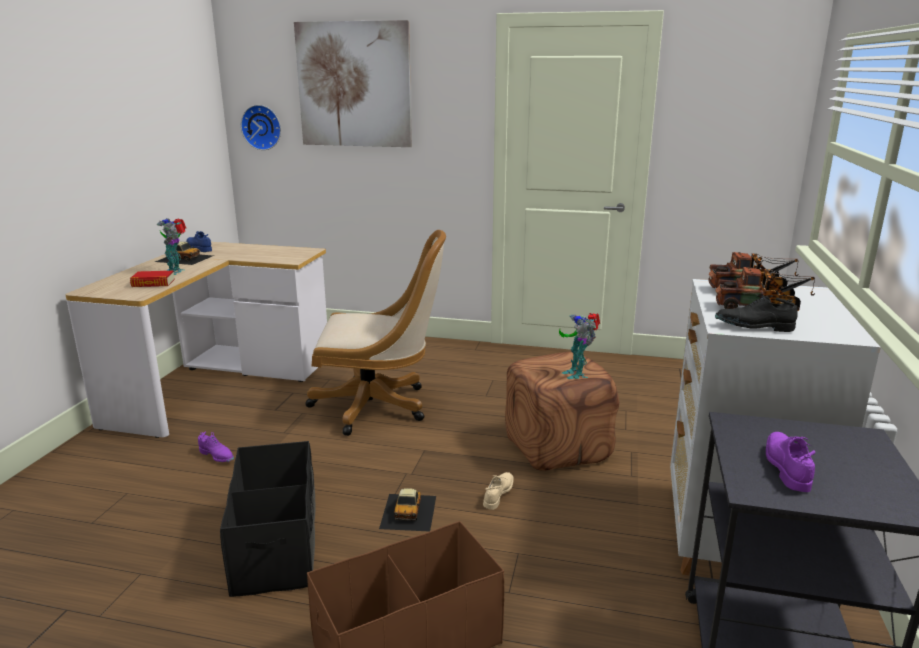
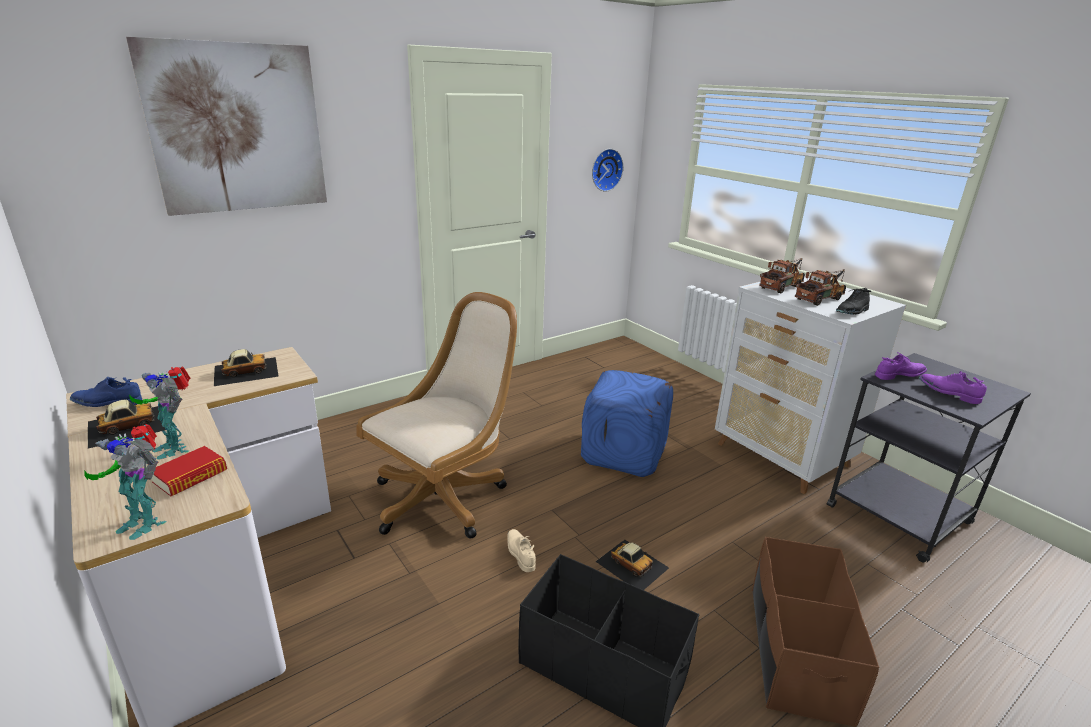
camera: 50 degrees left, 5 degrees up
purple shoe [198,432,234,462] -> purple shoe moved to [875,352,927,380]
wall clock [241,105,281,150] -> wall clock moved to [592,149,624,192]
beige shoe [483,472,514,510] -> beige shoe moved to [507,529,536,572]
brown ottoman [505,352,619,471] -> blue ottoman [581,370,673,477]
toy robot [559,313,600,379] -> toy robot moved to [84,424,166,540]
none -> toy car [214,349,279,386]

